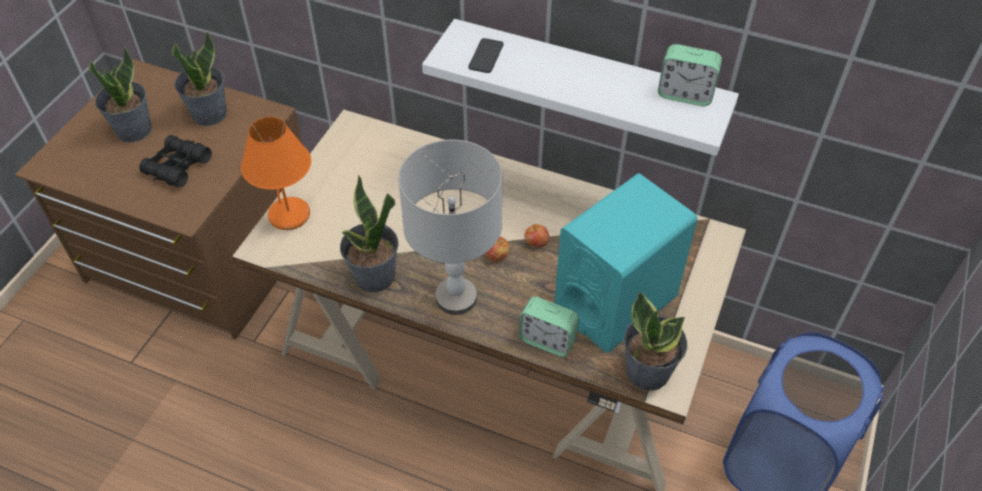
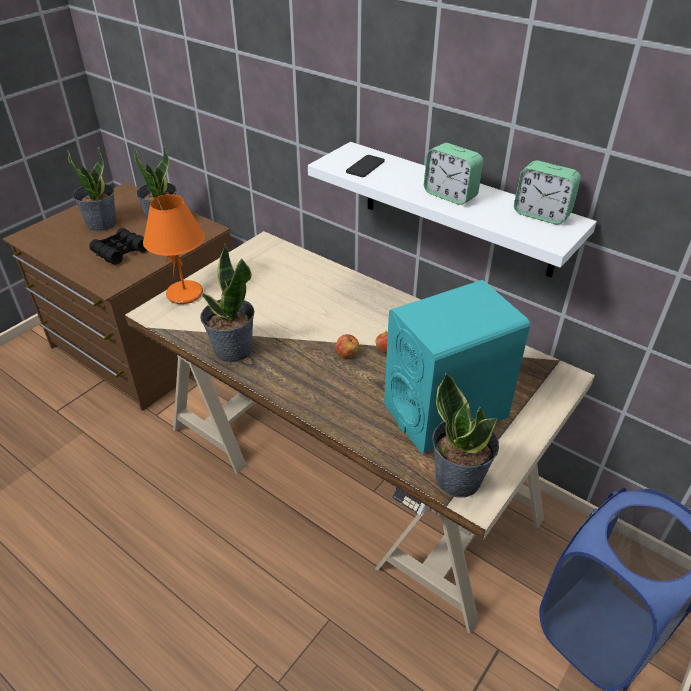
camera: 15 degrees right, 10 degrees down
grey table lamp [398,140,503,315] -> none
alarm clock [519,297,579,357] -> alarm clock moved to [424,143,483,205]

